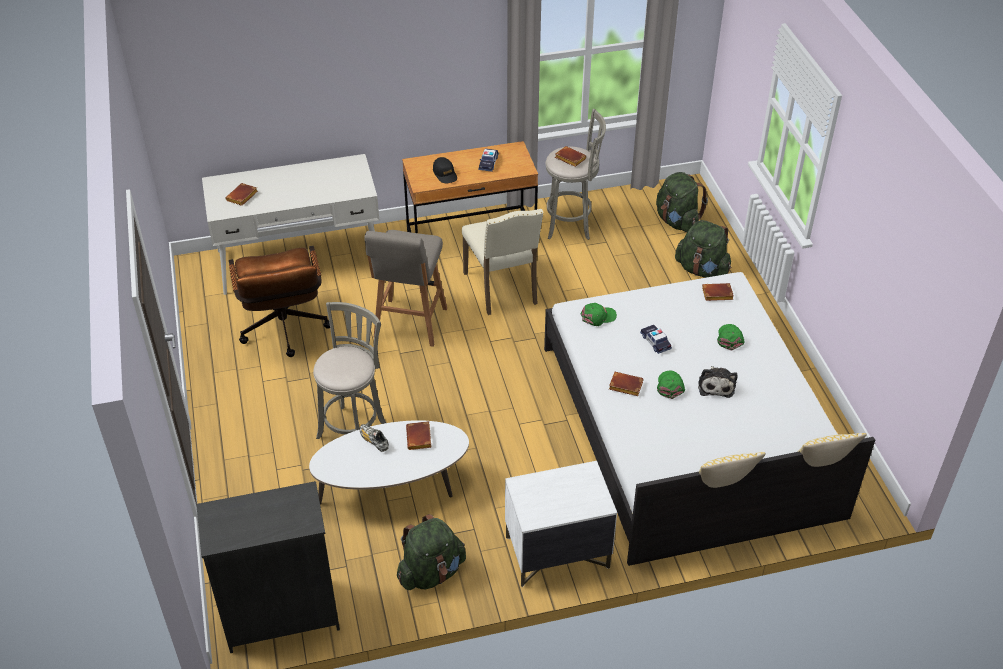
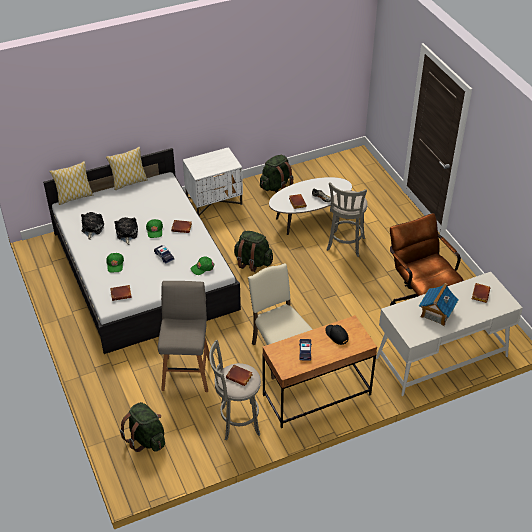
camera: 170 degrees right, 0 degrees up
black dresser [196,481,340,653] -> none
grey stool [364,230,447,347] -> grey stool moved to [158,281,210,392]
green backpack [675,220,731,278] -> green backpack moved to [234,231,273,272]
none -> plush toy [81,212,104,240]
none -> toy house [419,283,459,326]

